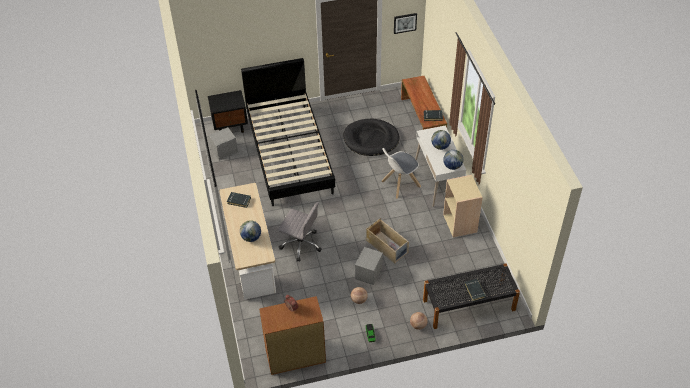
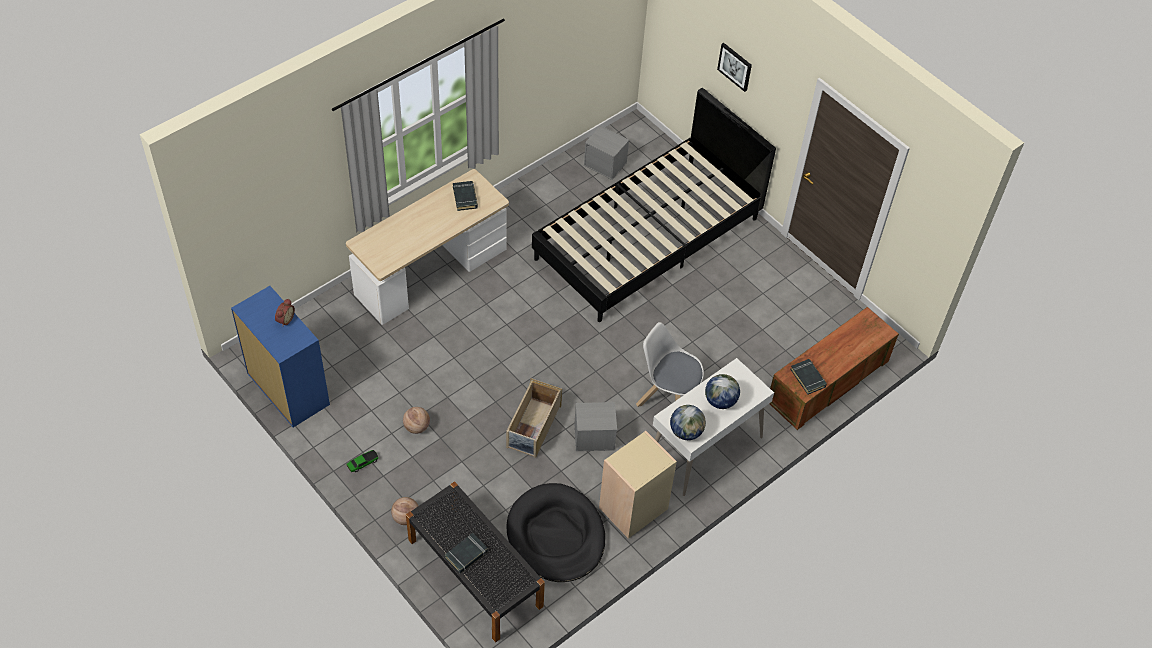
camera: 60 degrees right, 5 degrees up
black nightstand [208,90,248,133] -> none
globe [240,220,261,242] -> none
brown cabinet [259,296,326,375] -> blue cabinet [231,286,330,428]
grey office chair [278,202,322,262] -> none
black dog bed [344,119,400,156] -> black dog bed moved to [506,483,605,582]
grey storage box [355,247,383,285] -> grey storage box moved to [574,402,617,451]
picture [394,13,417,34] -> picture moved to [717,43,752,92]

